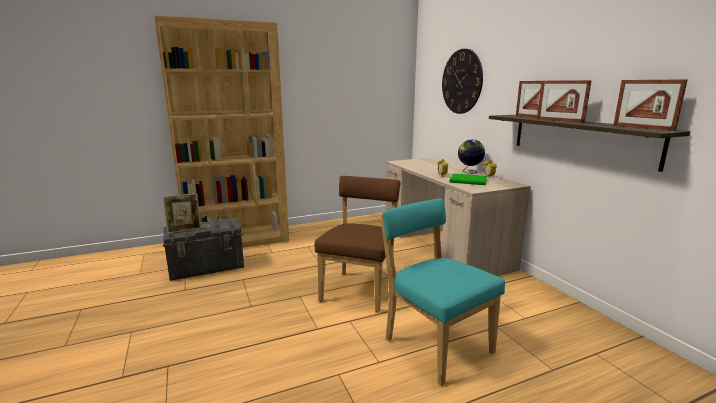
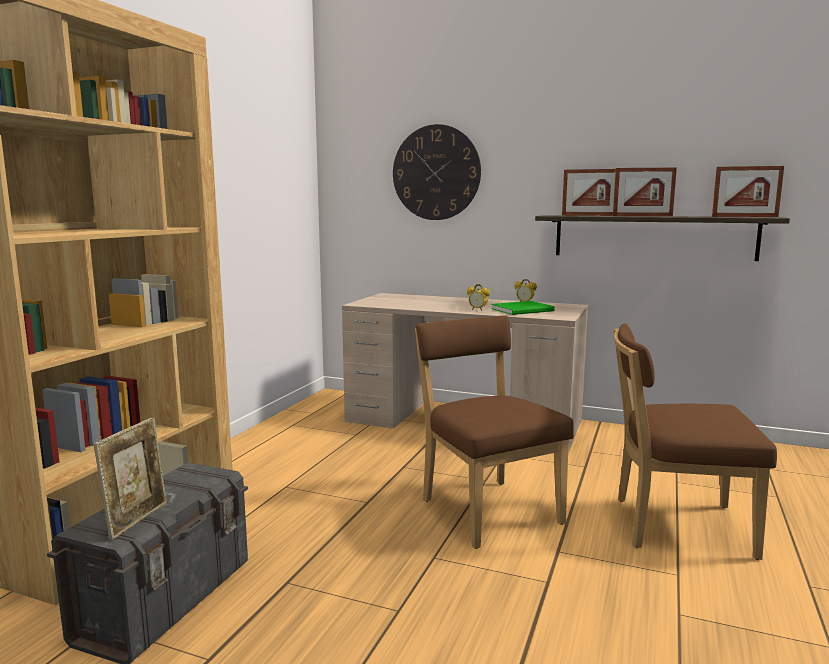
camera: 45 degrees left, 5 degrees down
turquoise chair [380,198,505,386] -> brown chair [613,323,777,560]
globe [458,140,485,174] -> none

